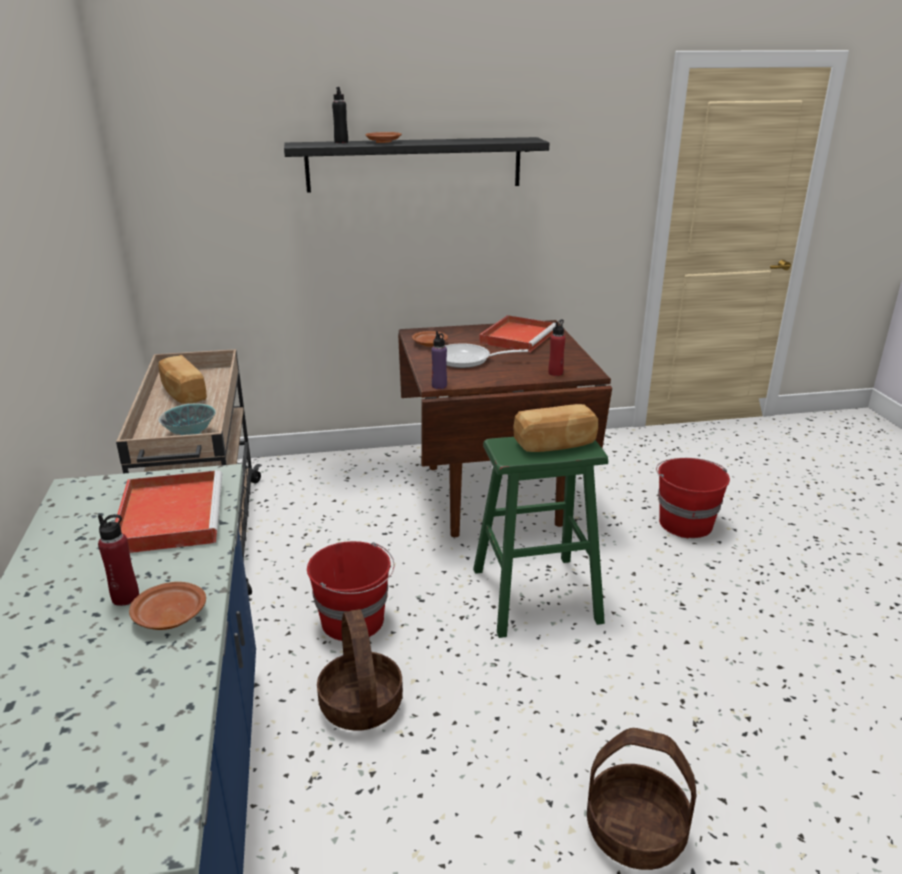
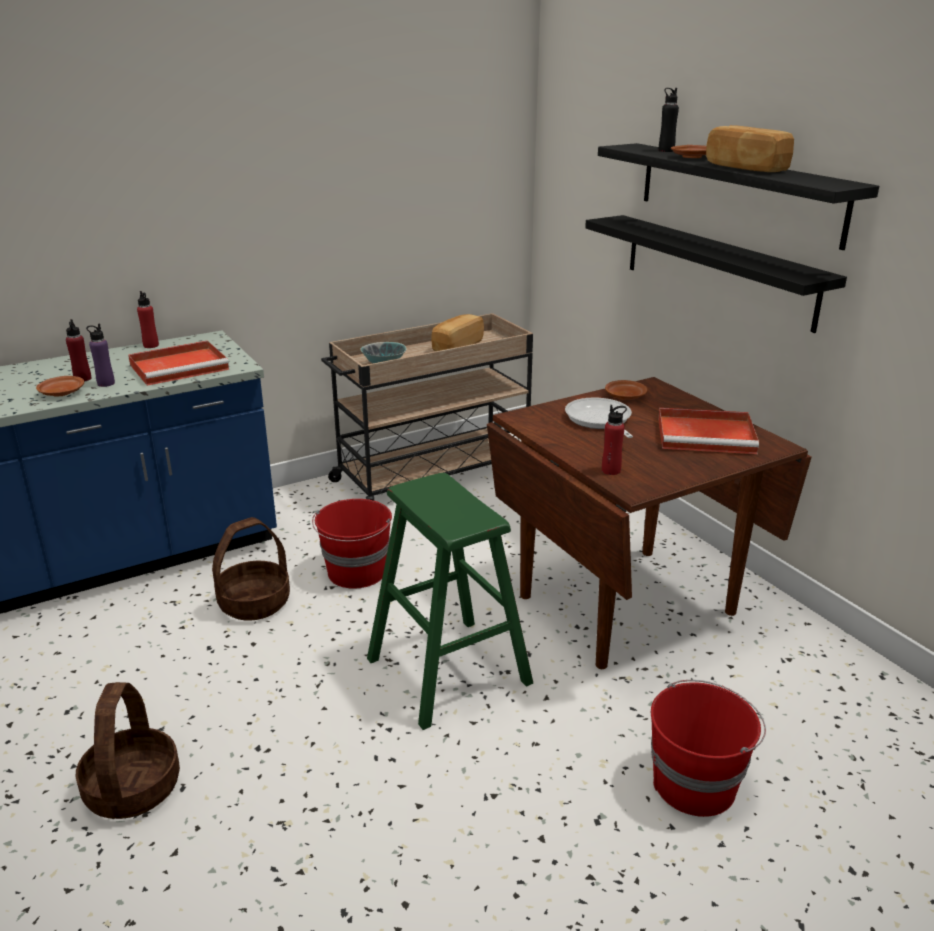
camera: 70 degrees right, 0 degrees up
purple bottle [431,331,447,389] -> purple bottle moved to [86,324,115,387]
bread [513,404,598,452] -> bread moved to [706,125,794,172]
none -> red bottle [137,291,159,348]
none -> black shelf [585,215,847,333]

